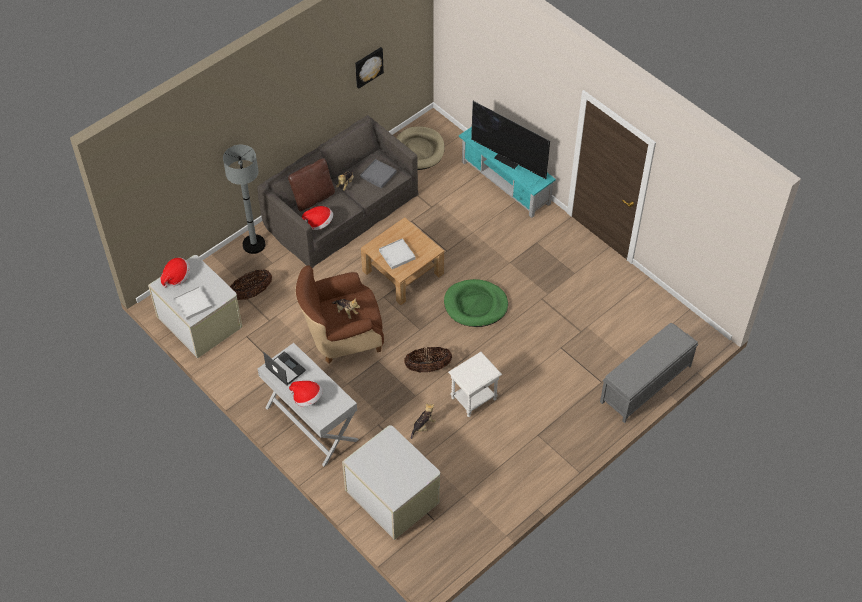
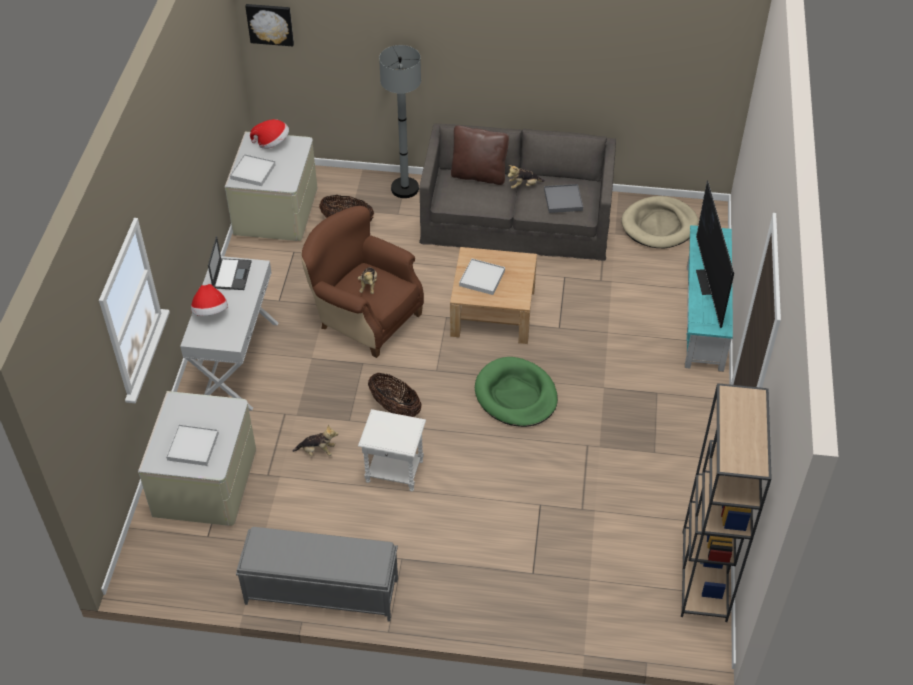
camera: 50 degrees right, 5 degrees down
hat [302,206,333,230] -> none
picture [355,47,384,89] -> picture moved to [245,4,294,47]
grey bench [600,323,698,423] -> grey bench moved to [236,527,398,622]
none -> white tray [166,424,219,466]
none -> bookcase [681,383,771,622]

